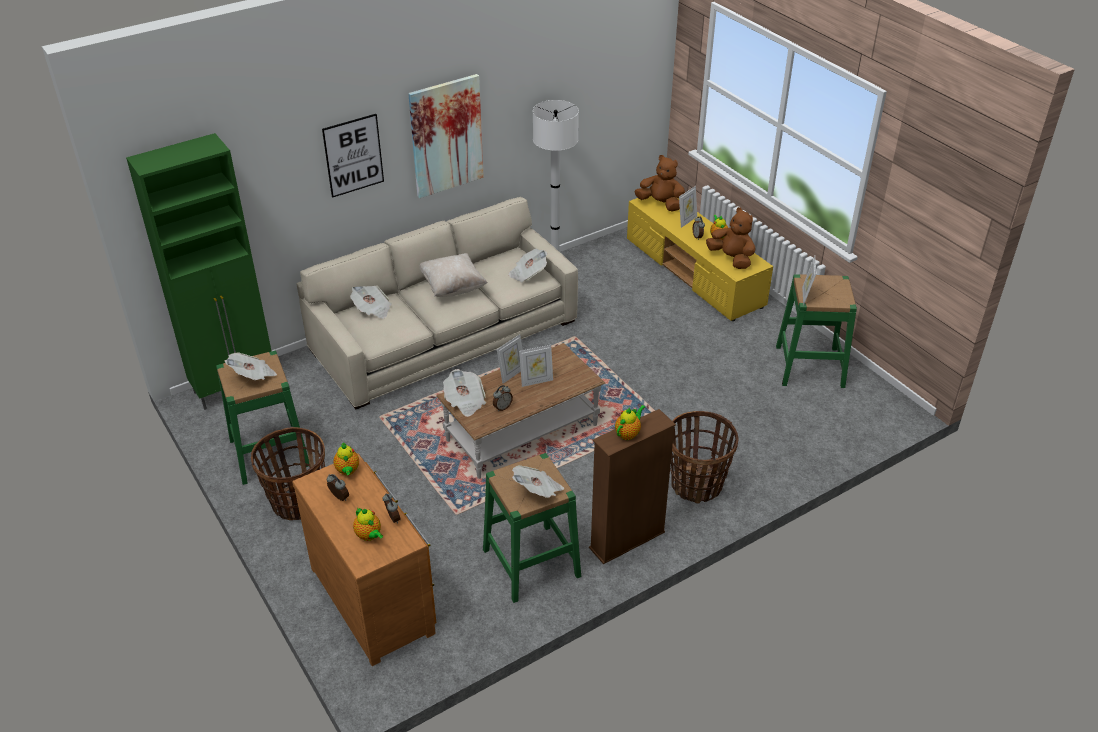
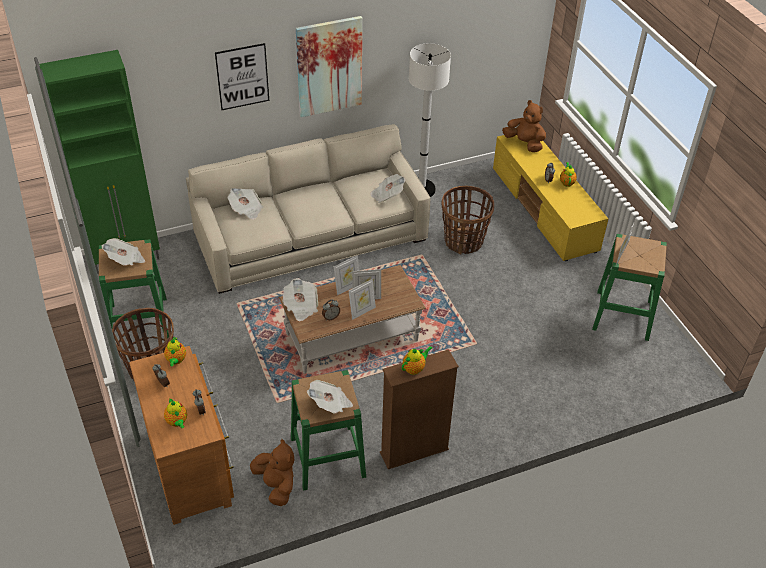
camera: 10 degrees right, 5 degrees up
beige pillow [420,253,487,297] -> none
basket [670,411,739,504] -> basket moved to [441,186,494,254]
picture frame [679,186,697,228] -> picture frame moved to [349,279,376,320]
brown plush toy [706,207,755,269] -> brown plush toy moved to [250,439,295,506]

